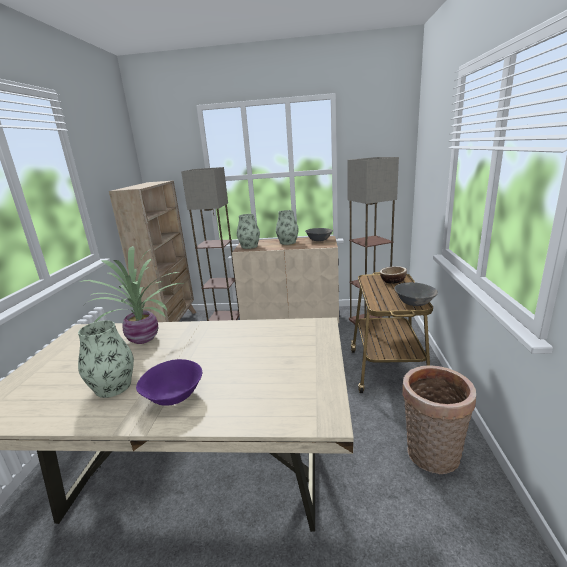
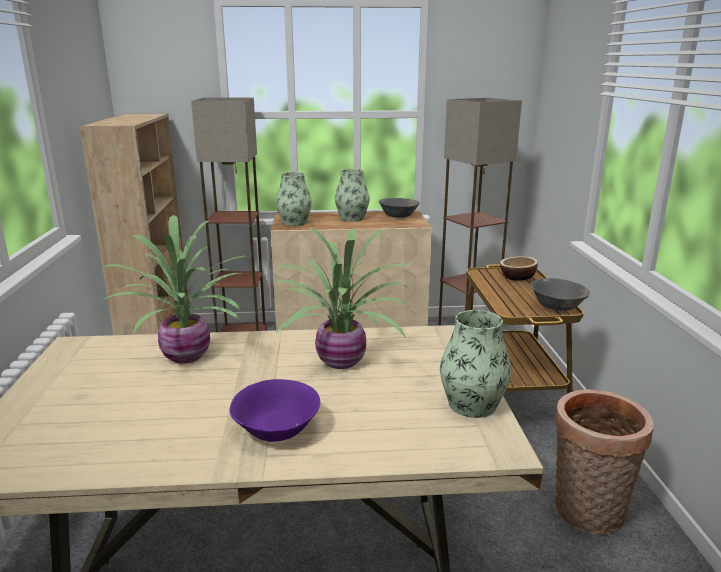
camera: 10 degrees left, 0 degrees up
vase [78,320,134,398] -> vase moved to [440,310,511,418]
none -> potted plant [275,228,411,369]

